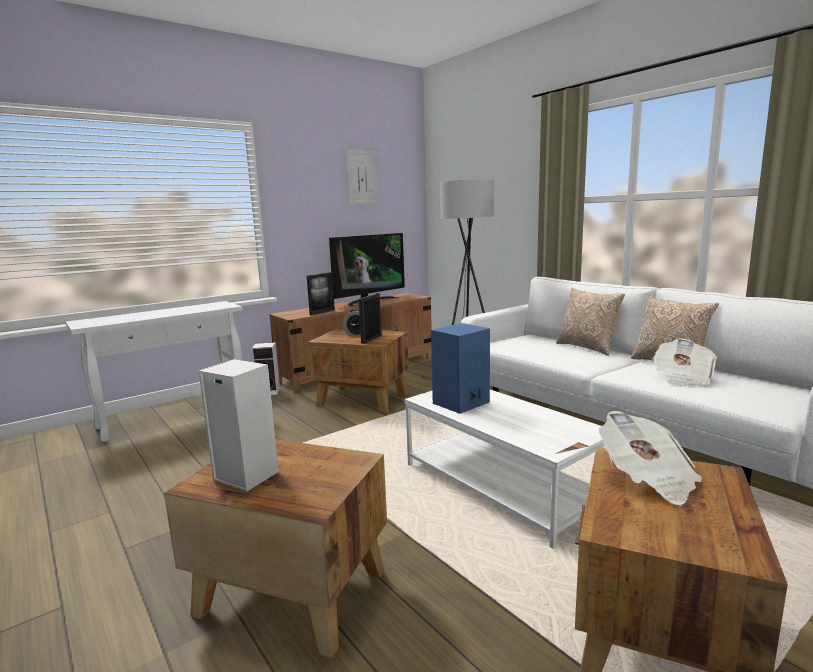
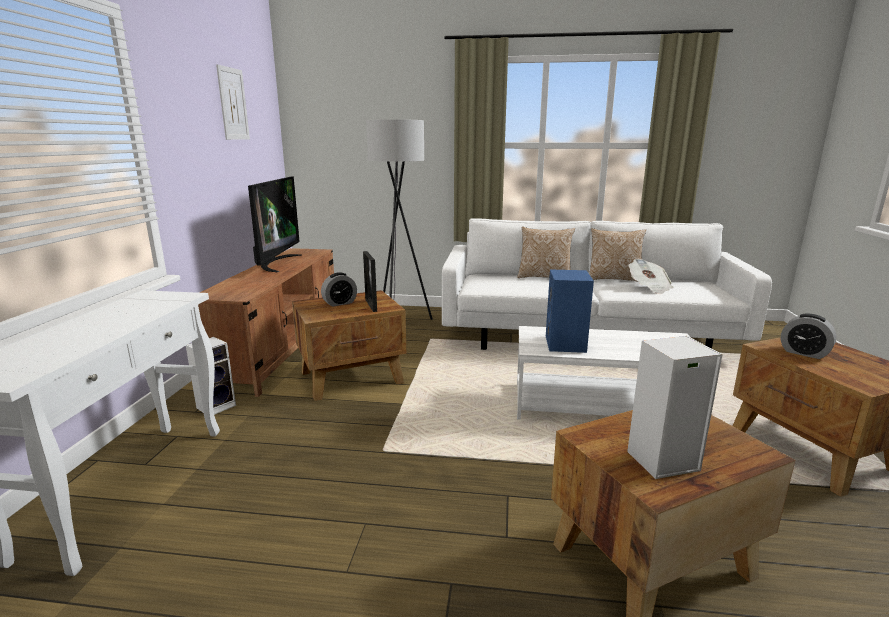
camera: 45 degrees left, 5 degrees up
picture frame [307,272,335,315] -> none
newspaper [599,411,702,506] -> alarm clock [781,314,837,359]

